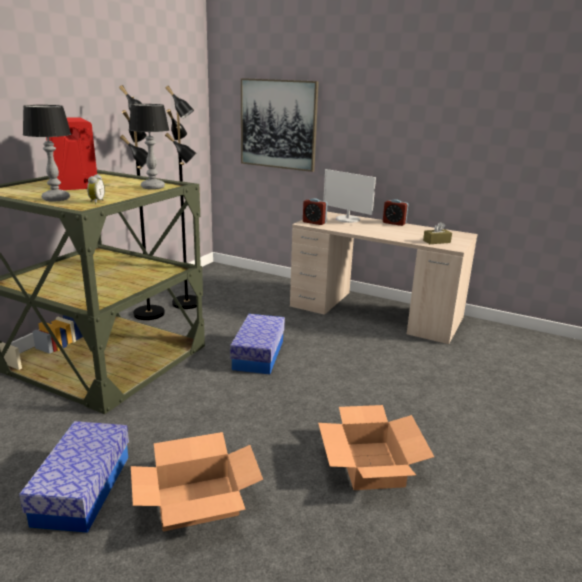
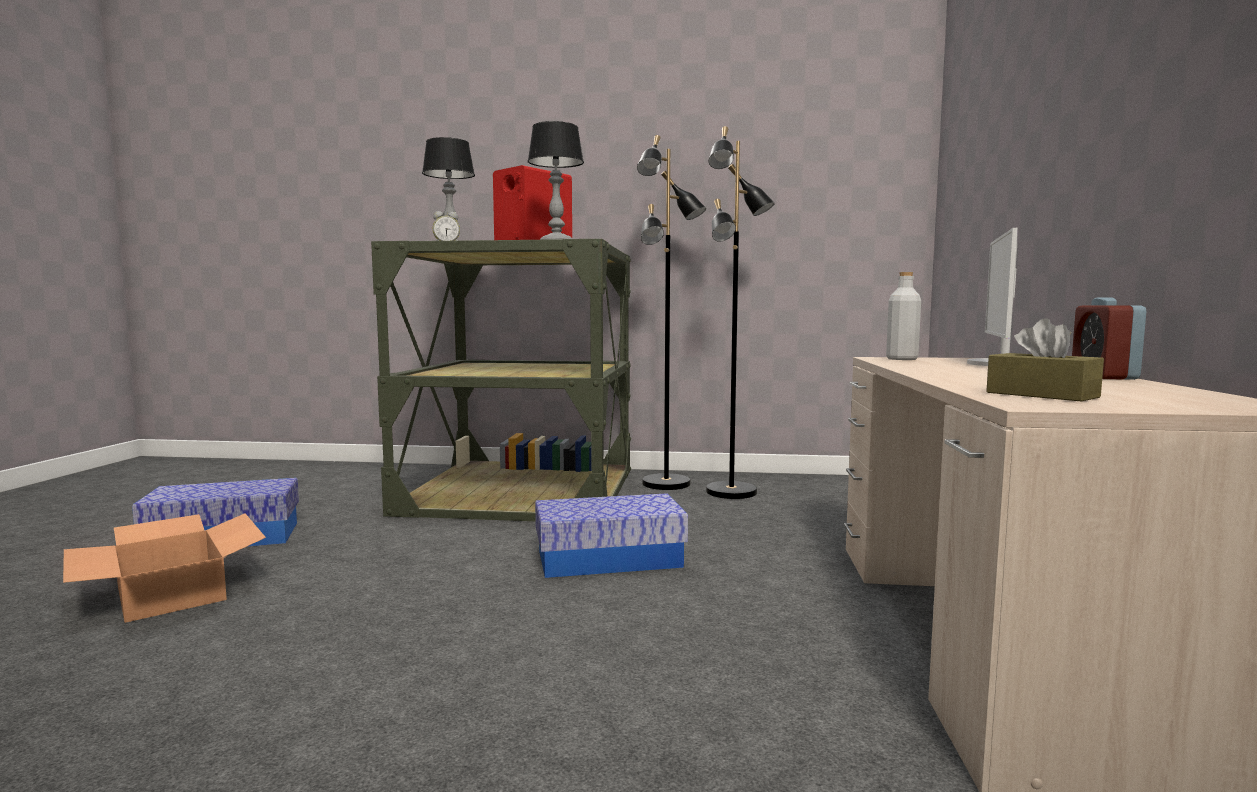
camera: 70 degrees right, 15 degrees down
picture [241,78,319,172] -> none
alarm clock [303,198,327,225] -> grey bottle [886,272,921,360]
cardboard box [318,405,434,490] -> none

